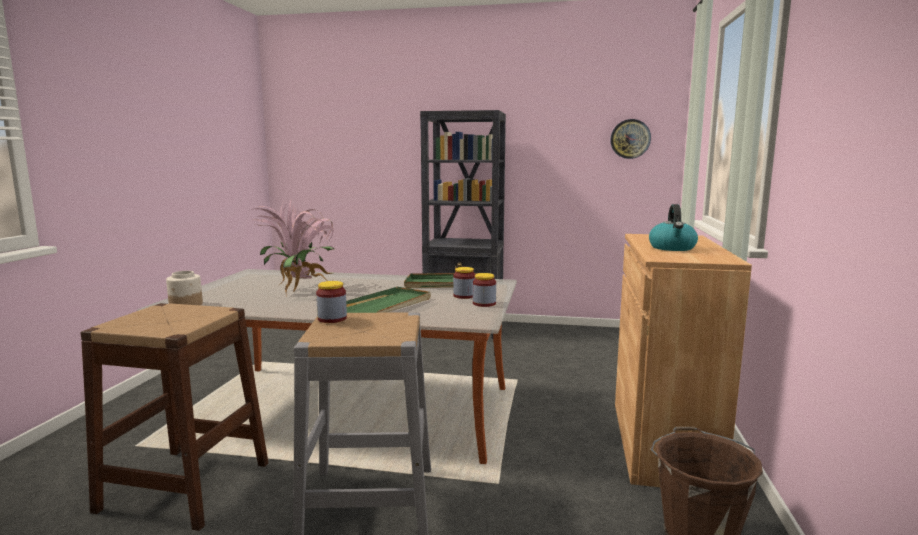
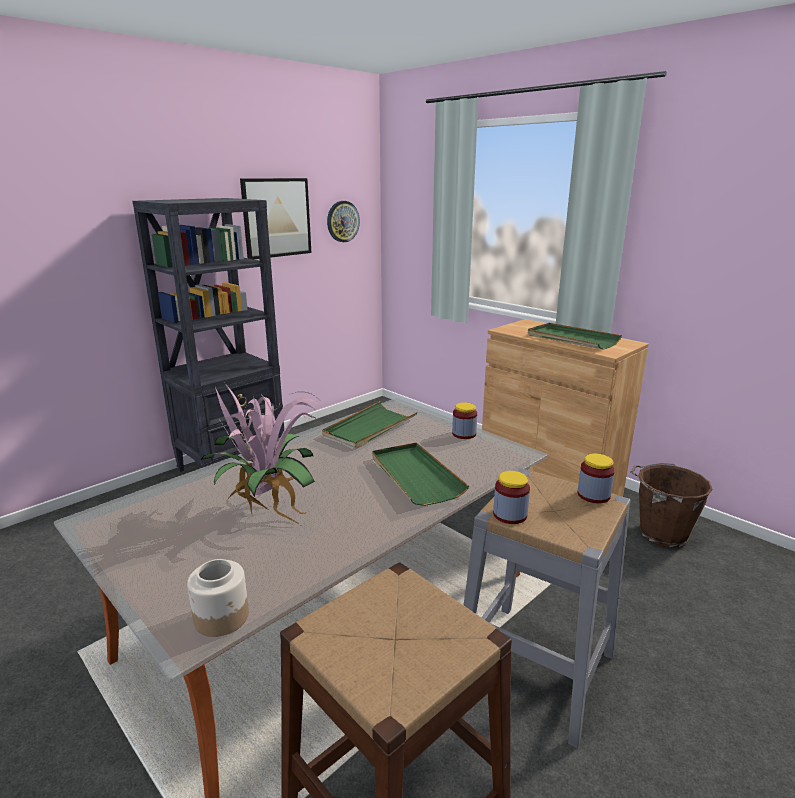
camera: 55 degrees left, 10 degrees up
jar [453,267,475,299] -> jar moved to [577,454,615,503]
kettle [649,204,698,251] -> green tray [528,323,622,350]
none -> picture [240,178,311,259]

